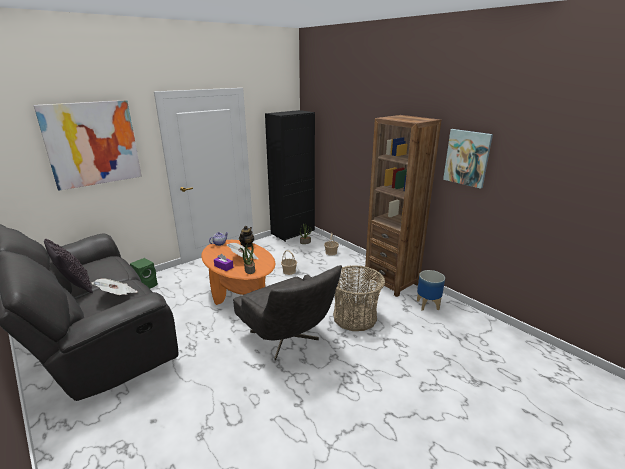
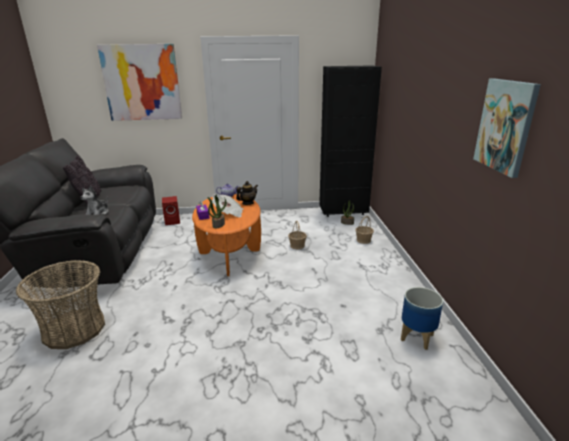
camera: 35 degrees right, 0 degrees up
newspaper [91,278,138,295] -> plush toy [81,185,109,215]
green speaker [130,258,158,289] -> red speaker [162,196,180,225]
grey armchair [233,265,342,361] -> none
basket [333,265,385,331] -> basket moved to [16,260,105,349]
brown bookcase [364,115,441,297] -> none

